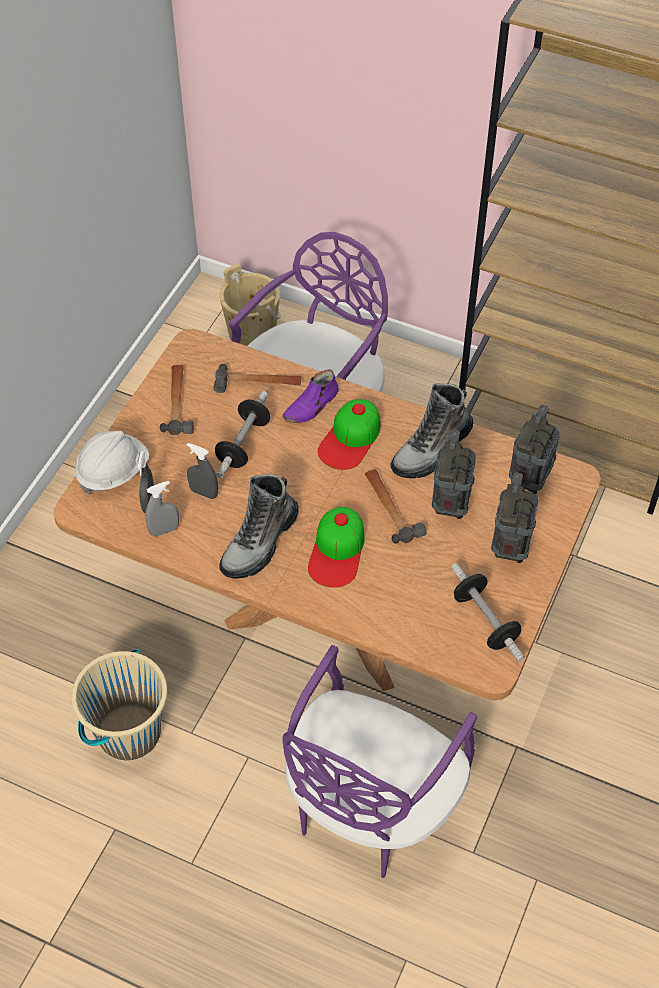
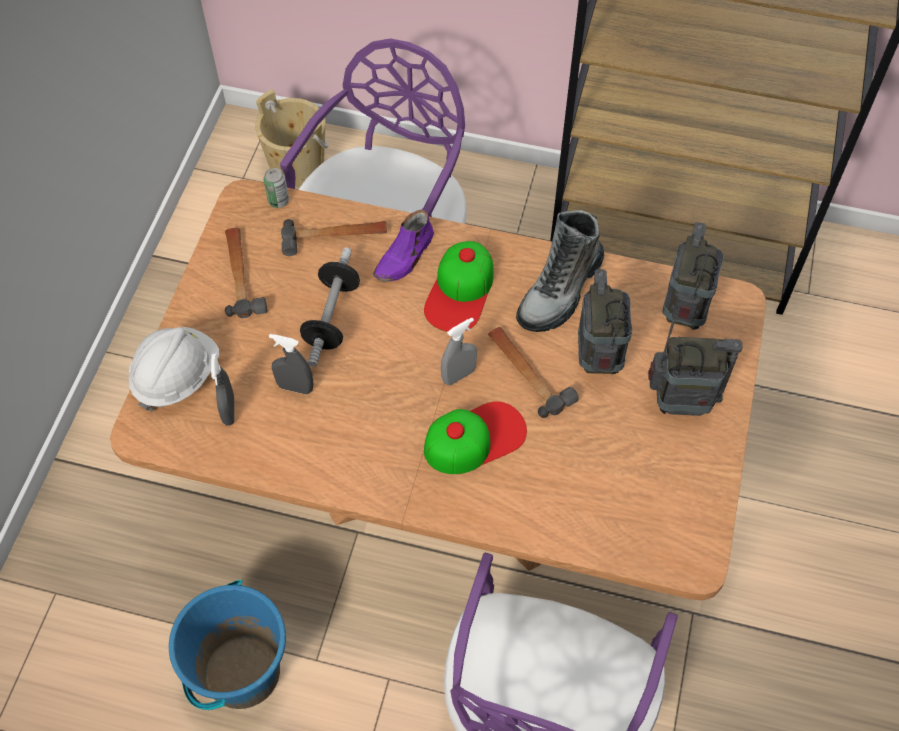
camera: 10 degrees left, 5 degrees up
beige bucket [71,649,167,760] -> blue bucket [169,580,286,710]
grey spray bottle [145,481,179,537] -> grey spray bottle moved to [441,318,477,385]
boot [219,474,299,579] -> none
cap [308,507,365,588] -> cap turned 120 degrees counterclockwise [424,401,527,474]
dumbbell [451,563,525,662] -> none
radio [491,472,539,563] -> radio turned 90 degrees clockwise [648,319,743,416]
none -> can [264,168,289,208]

